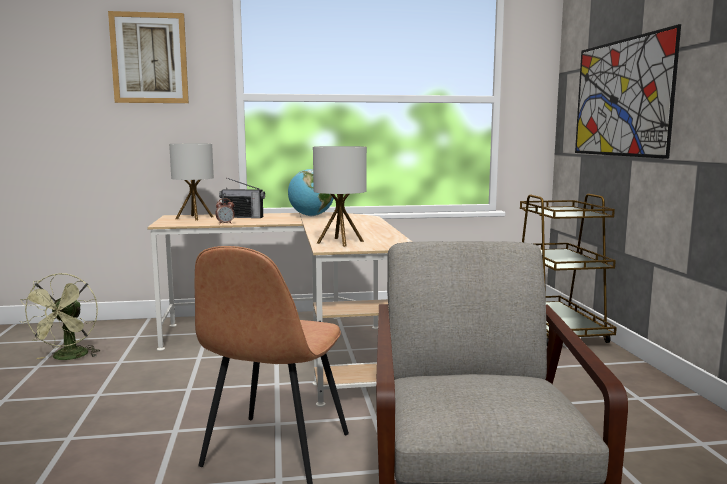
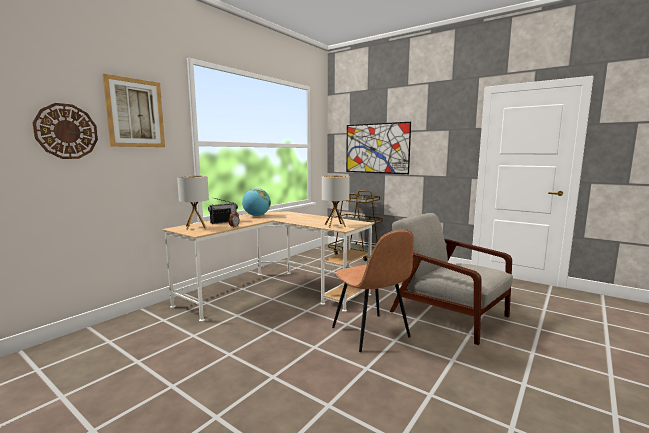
camera: 45 degrees left, 0 degrees up
green fan [20,273,99,360] -> none
none -> wall clock [32,103,98,159]

